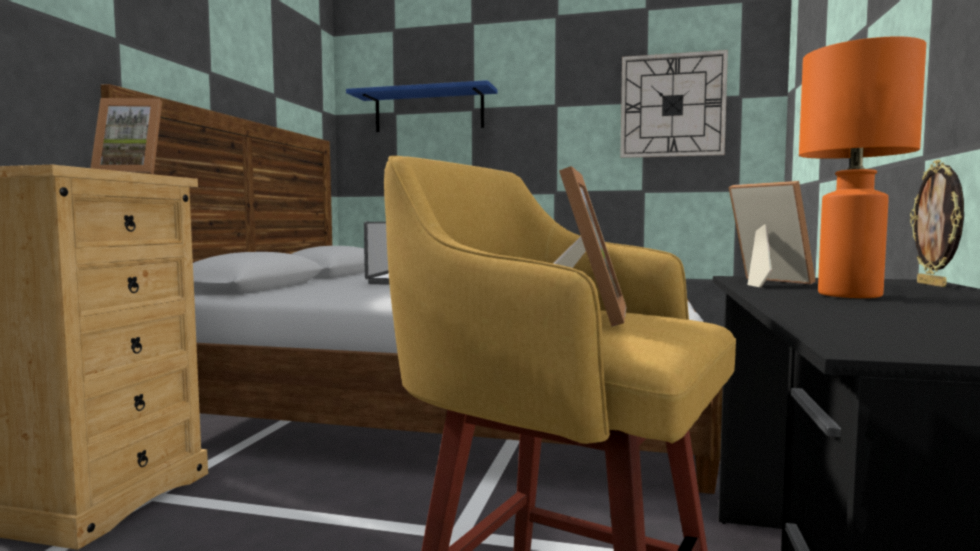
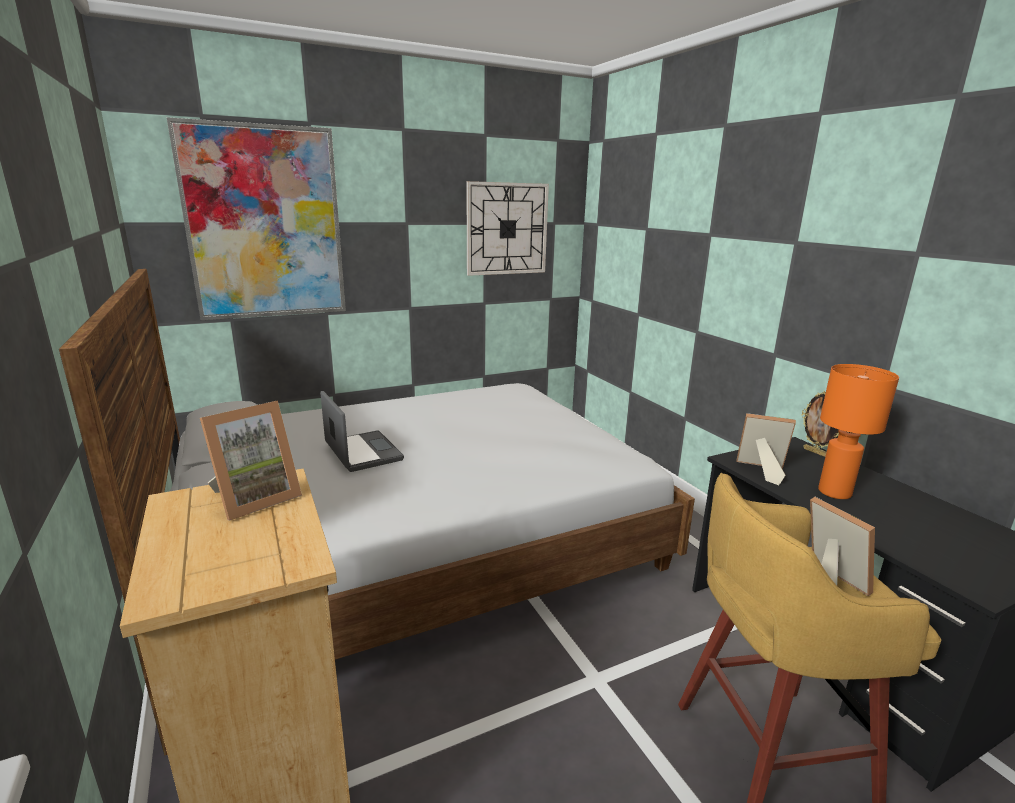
camera: 40 degrees left, 15 degrees up
blue shelf [346,80,498,132] -> picture [167,117,346,320]

